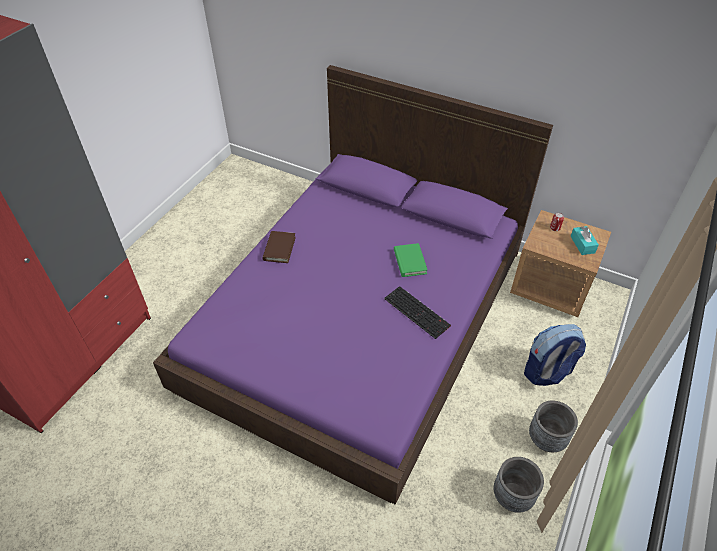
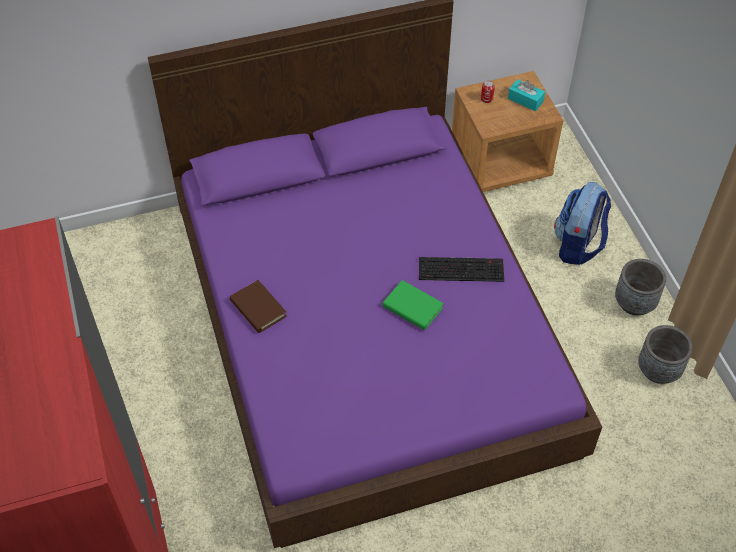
camera: 45 degrees left, 5 degrees up
green book [394,243,427,277] -> green book moved to [382,280,444,330]

